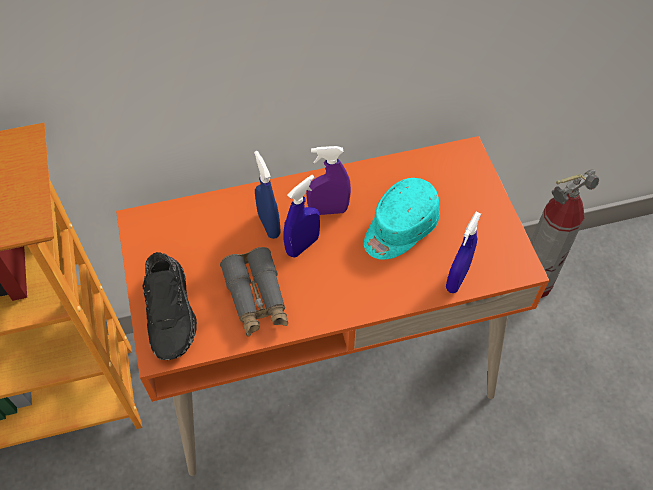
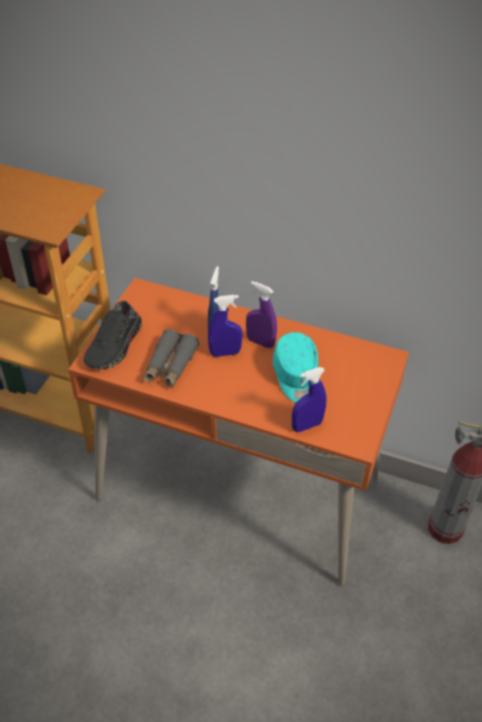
camera: 35 degrees right, 10 degrees down
turquoise cap [364,178,440,260] -> turquoise cap turned 90 degrees counterclockwise [273,332,318,402]

